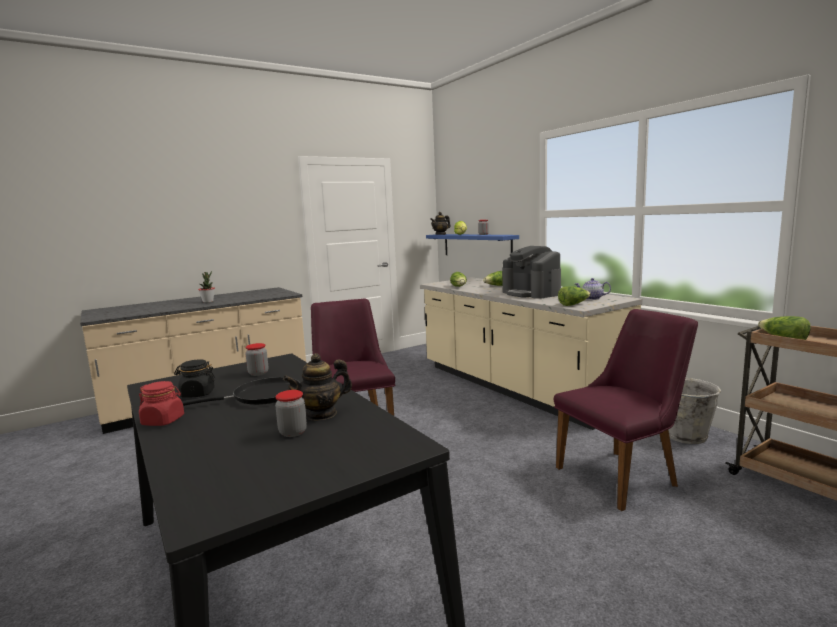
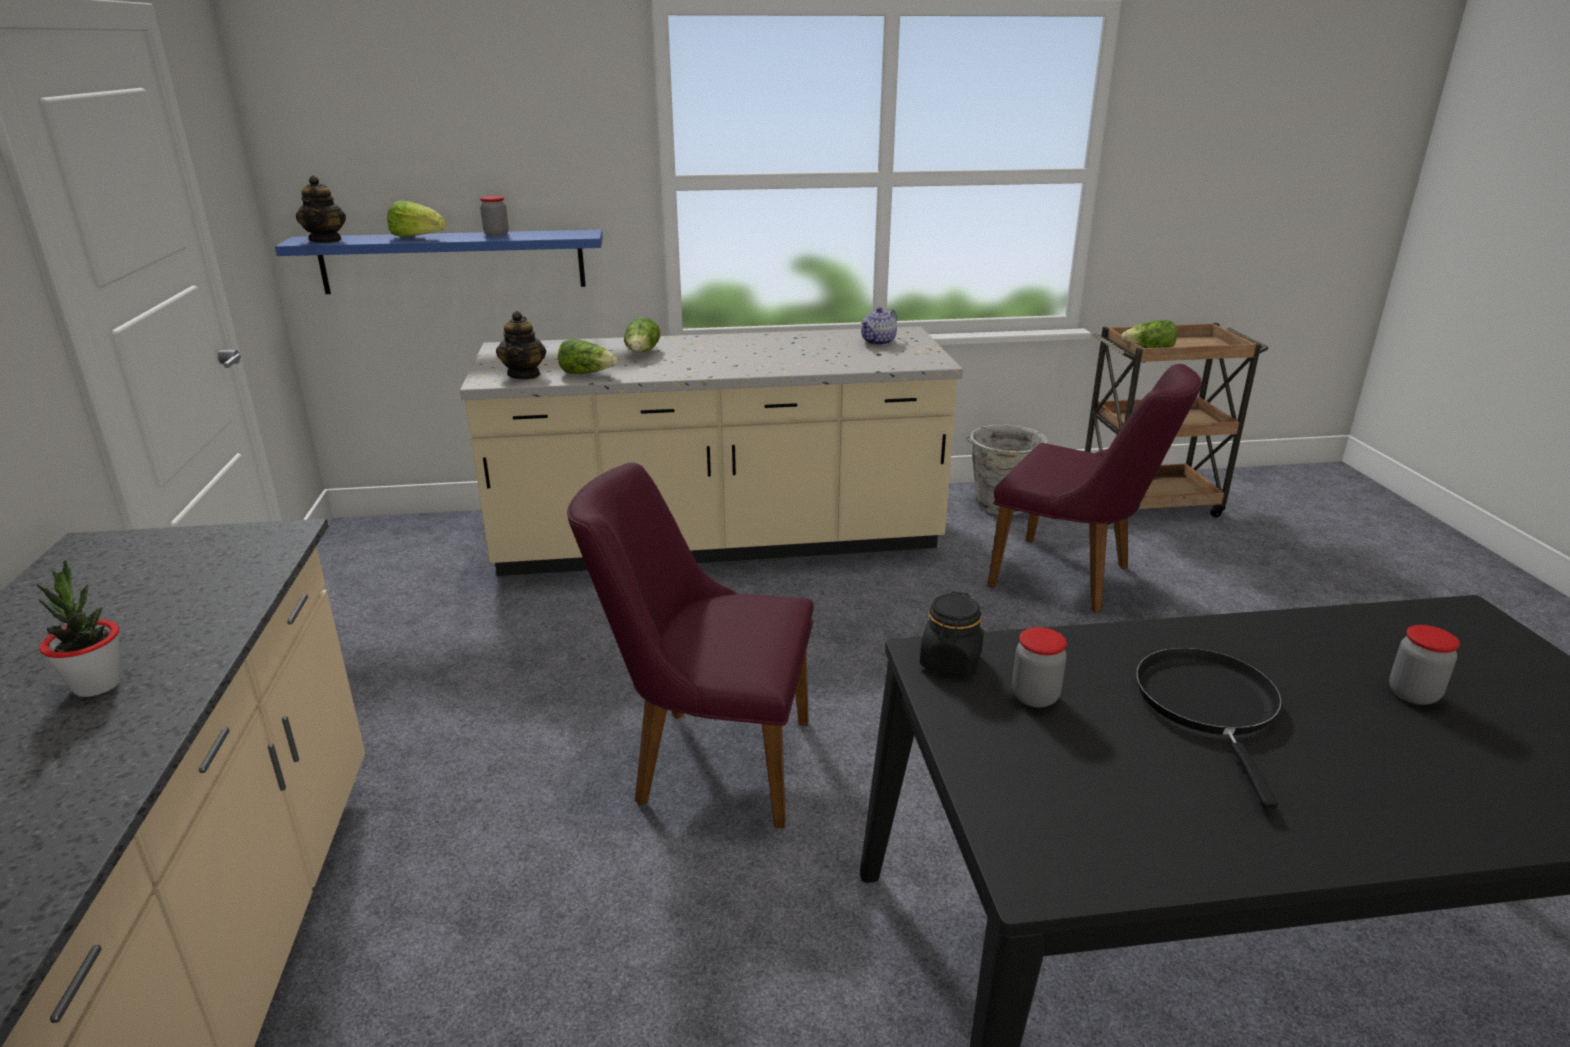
camera: 65 degrees left, 15 degrees up
red jar [139,381,184,426] -> none
black jar [174,359,216,398] -> black jar moved to [920,592,984,676]
teapot [283,353,352,421] -> teapot moved to [496,311,546,379]
coffee machine [502,246,561,299] -> none
purple chair [554,309,698,511] -> purple chair turned 120 degrees clockwise [988,364,1202,613]
lettuce [558,286,591,306] -> none

